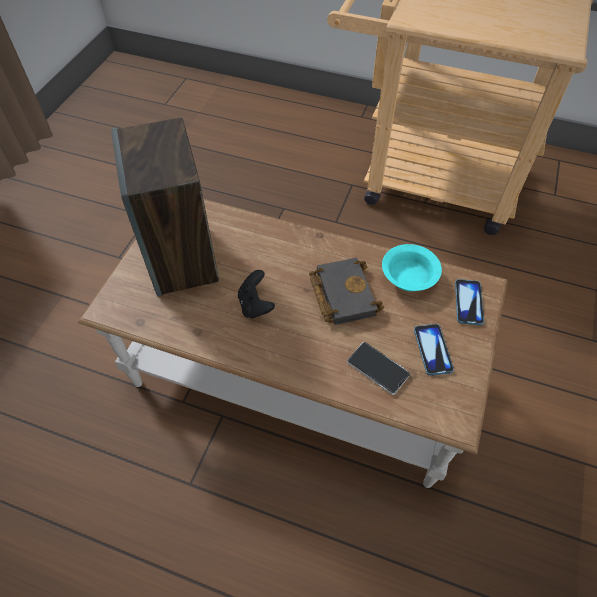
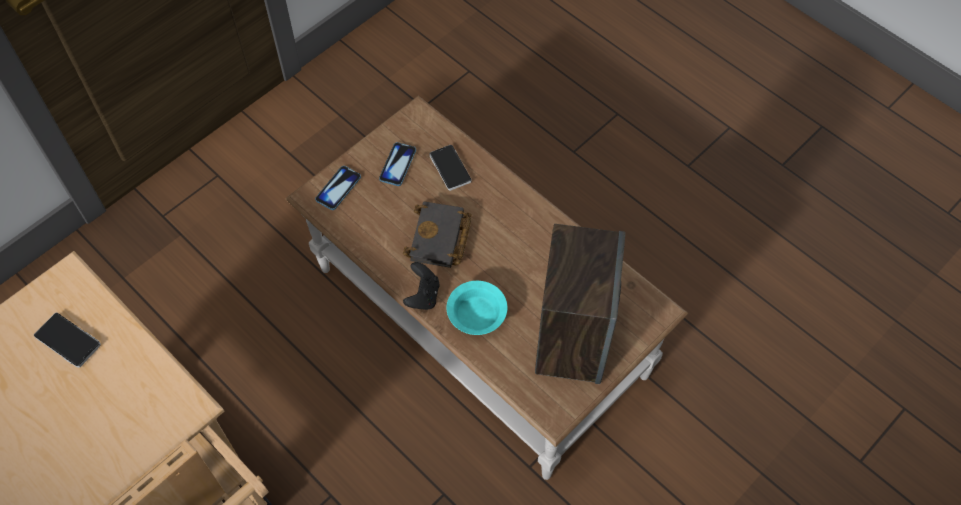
camera: 155 degrees left, 5 degrees up
black game controller [238,270,275,319] -> black game controller moved to [403,262,439,310]
turquoise bowl [382,244,442,291] -> turquoise bowl moved to [446,281,507,335]
none -> phone [34,312,101,368]

